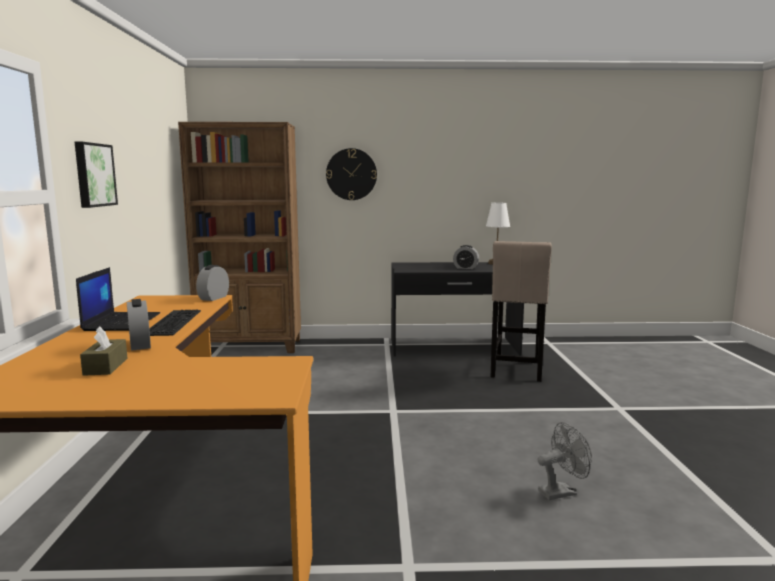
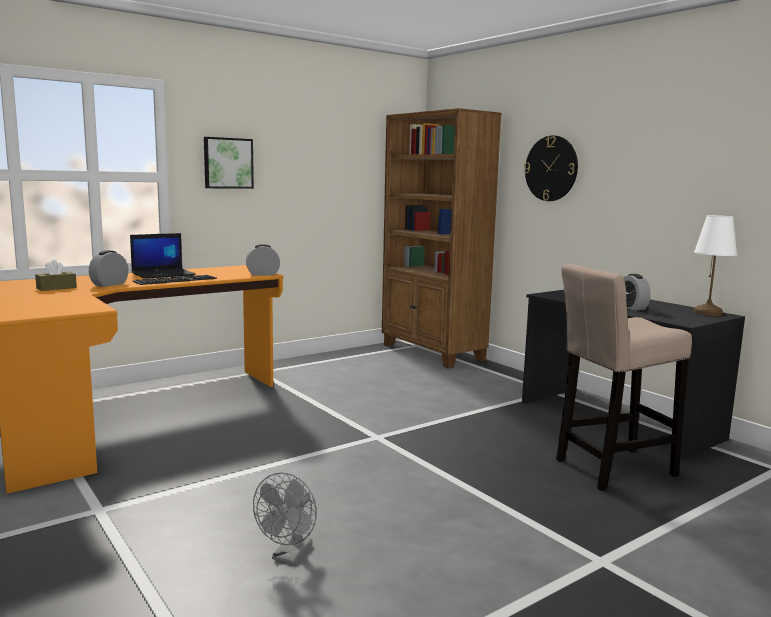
camera: 55 degrees right, 0 degrees up
grey fan [538,422,592,500] -> grey fan turned 75 degrees clockwise [253,473,317,565]

